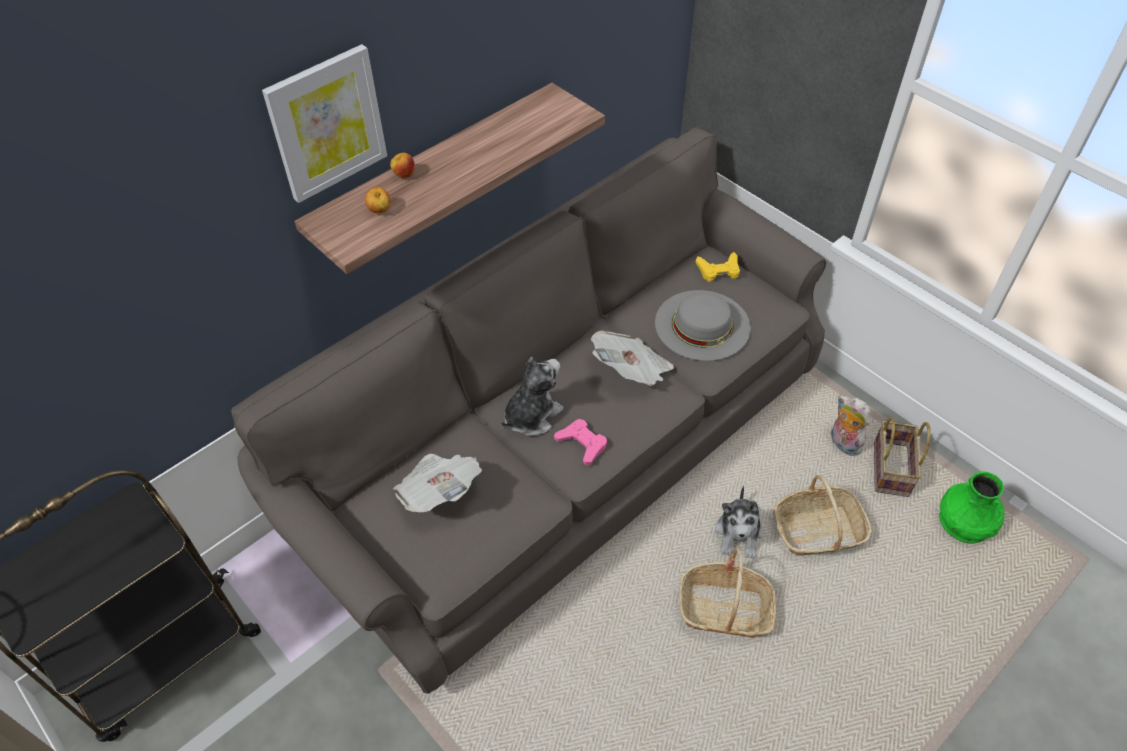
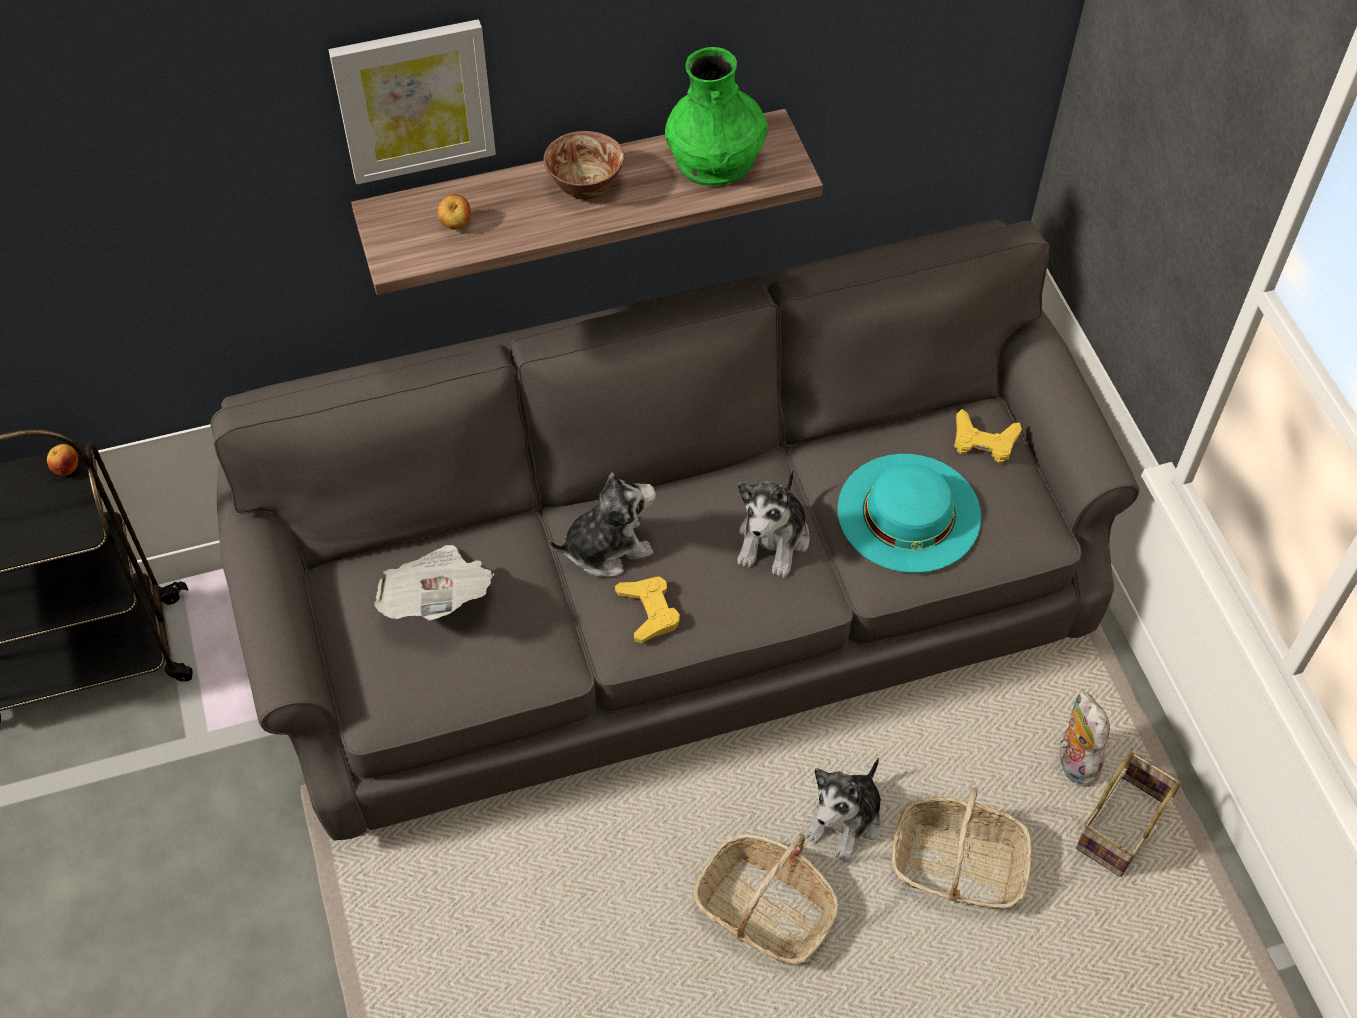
camera: 25 degrees right, 5 degrees up
apple [390,153,415,178] -> apple moved to [47,444,78,476]
pink game controller [554,419,607,465] -> yellow game controller [615,576,680,643]
newspaper [591,330,674,386] -> plush toy [737,469,809,578]
grey hat [655,290,751,361] -> turquoise hat [838,454,981,573]
green vase [939,471,1005,543] -> green vase moved to [665,47,768,186]
none -> bowl [544,131,625,200]

